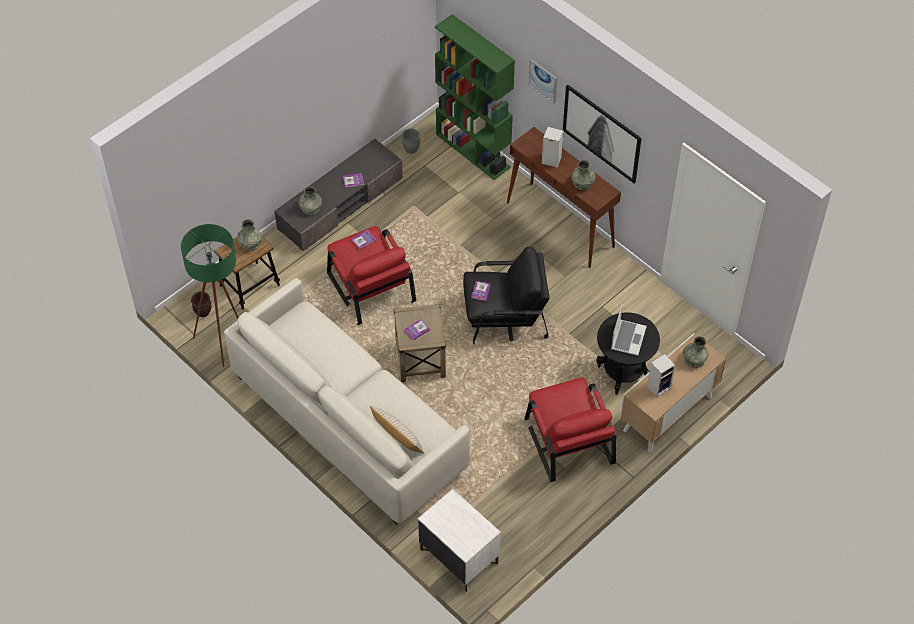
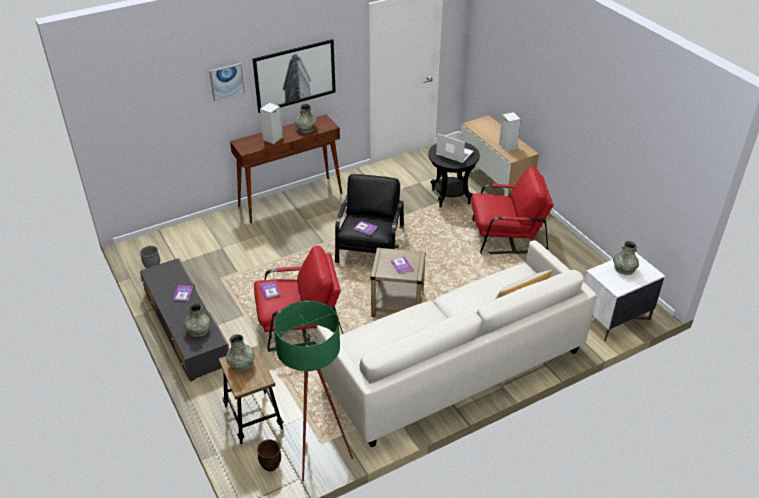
camera: 75 degrees left, 15 degrees down
green bookcase [434,14,515,180] -> none
grey vase [683,336,709,368] -> grey vase moved to [613,241,639,275]

